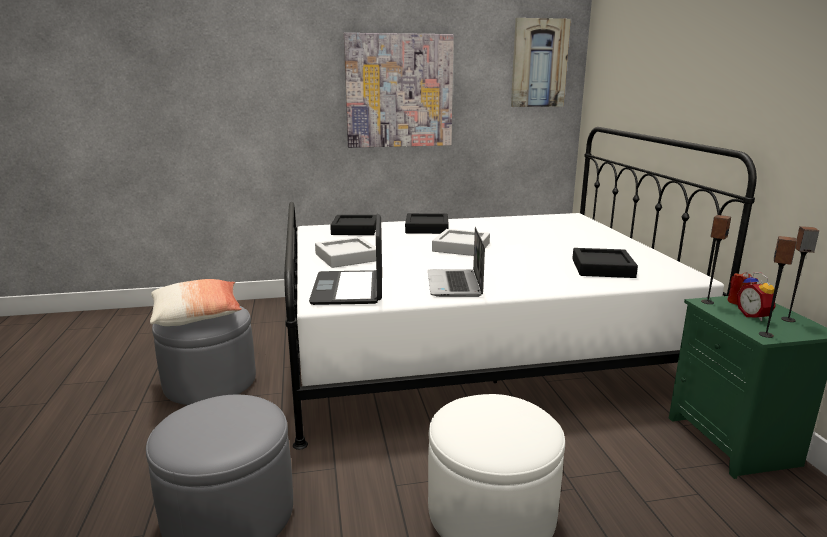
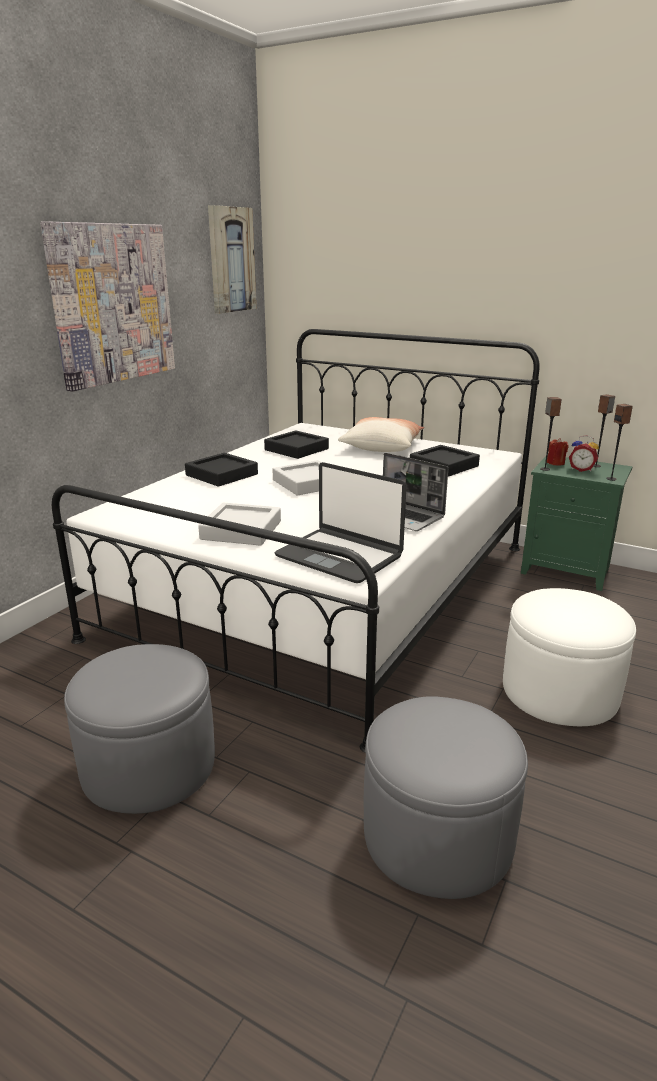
camera: 50 degrees left, 5 degrees up
pillow [150,279,242,326] -> pillow moved to [338,417,424,452]
black tray [330,215,377,235] -> black tray moved to [264,431,329,459]

